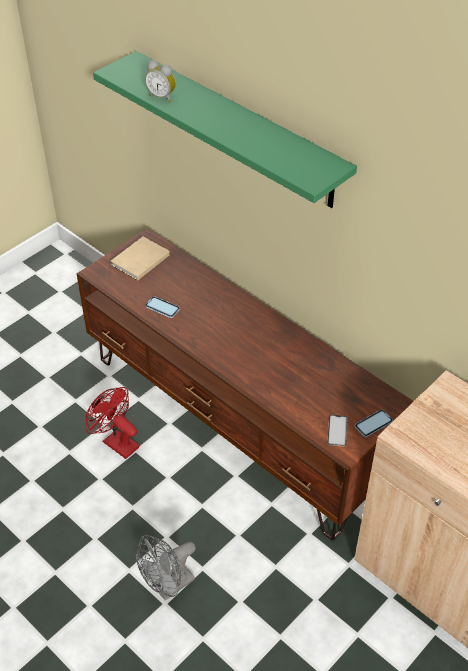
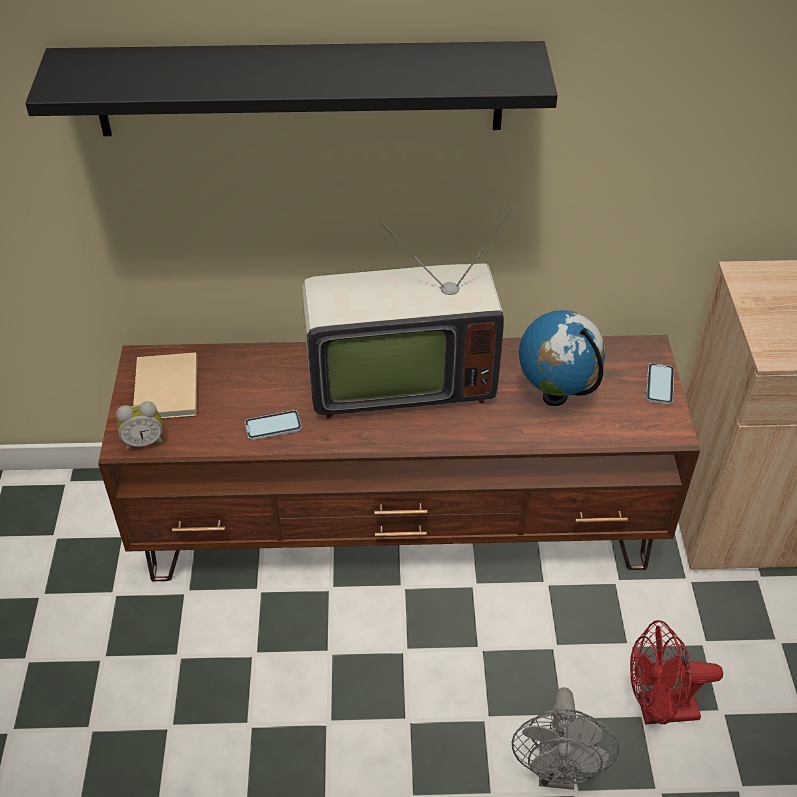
camera: 45 degrees left, 0 degrees up
red fan [86,387,139,459] -> red fan moved to [630,620,723,725]
green shelf [93,51,357,208] -> black shelf [25,41,558,136]
alarm clock [145,60,176,102] -> alarm clock moved to [116,401,164,450]
phone [327,415,348,446] -> none
none -> television [302,206,514,419]
none -> globe [519,310,605,406]

